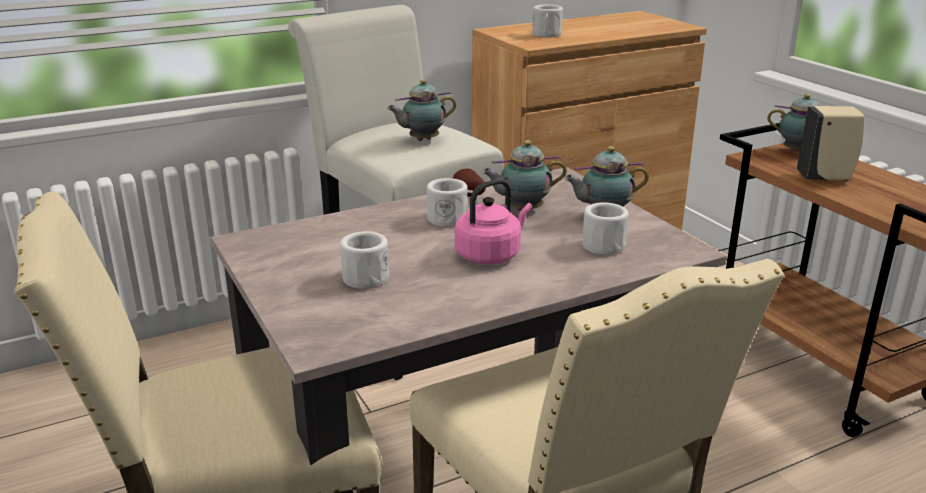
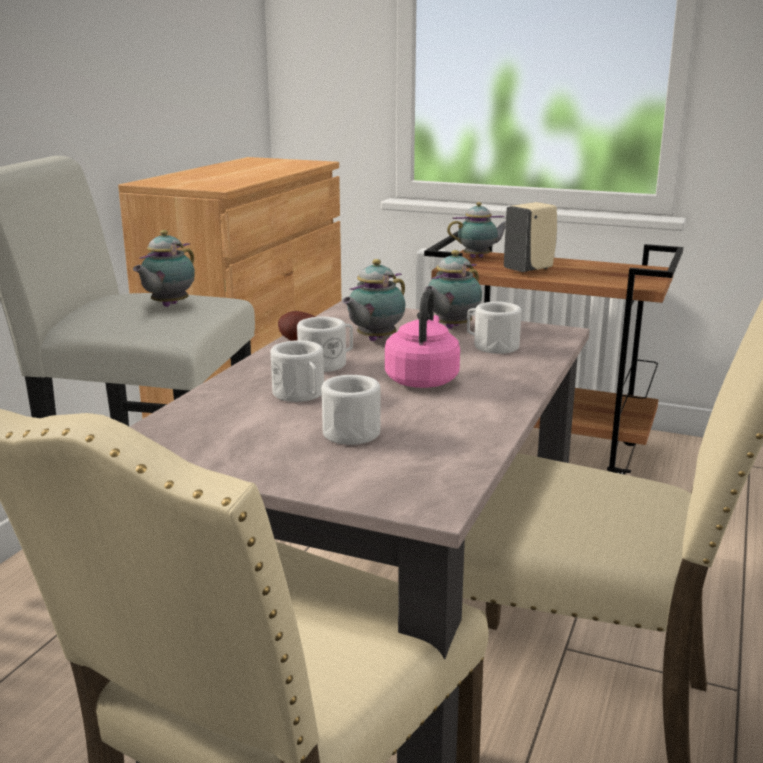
camera: 40 degrees left, 5 degrees down
white mug [532,5,563,37] -> white mug moved to [270,340,324,402]

